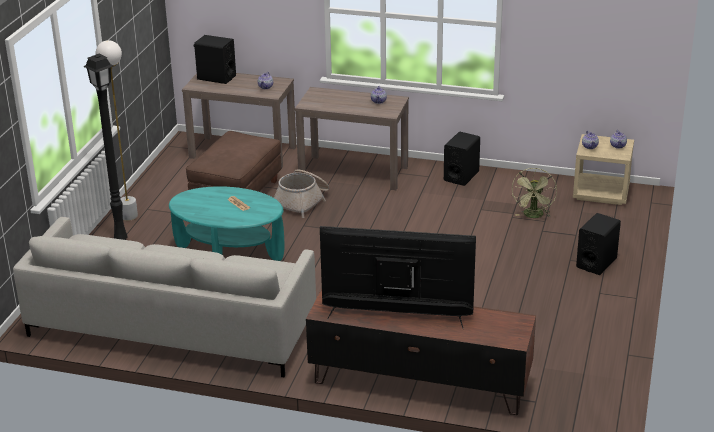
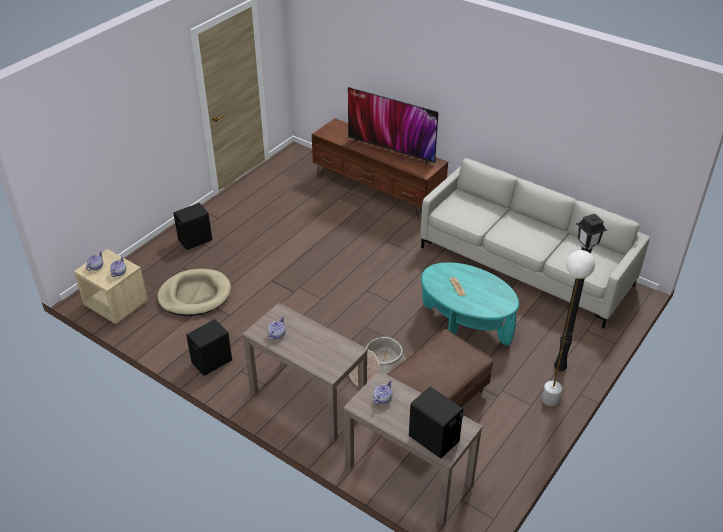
camera: 160 degrees left, 10 degrees up
green fan [512,168,557,218] -> beige dog bed [157,269,231,316]

